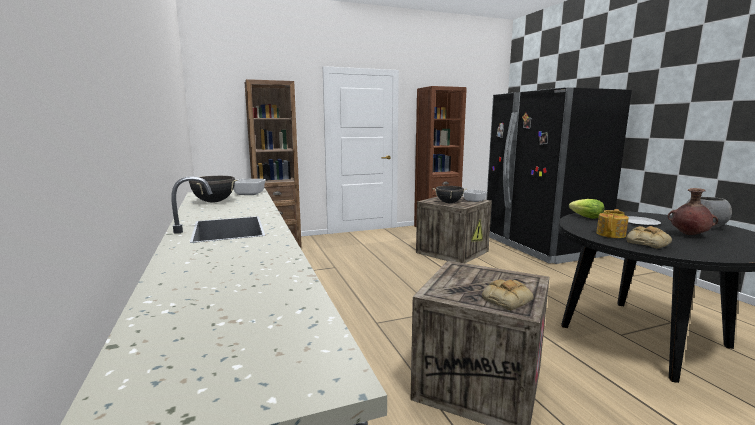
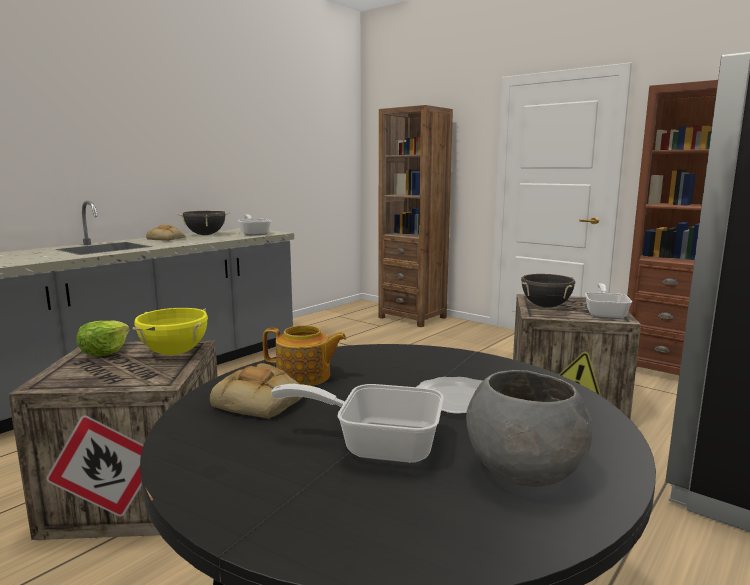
camera: 60 degrees right, 0 degrees up
bread [482,279,534,310] -> bread moved to [146,225,186,241]
lettuce [569,199,604,219] -> lettuce moved to [76,321,130,356]
brown vase [668,188,718,235] -> frying pan [271,384,444,463]
none -> yellow cooking pot [133,308,208,355]

